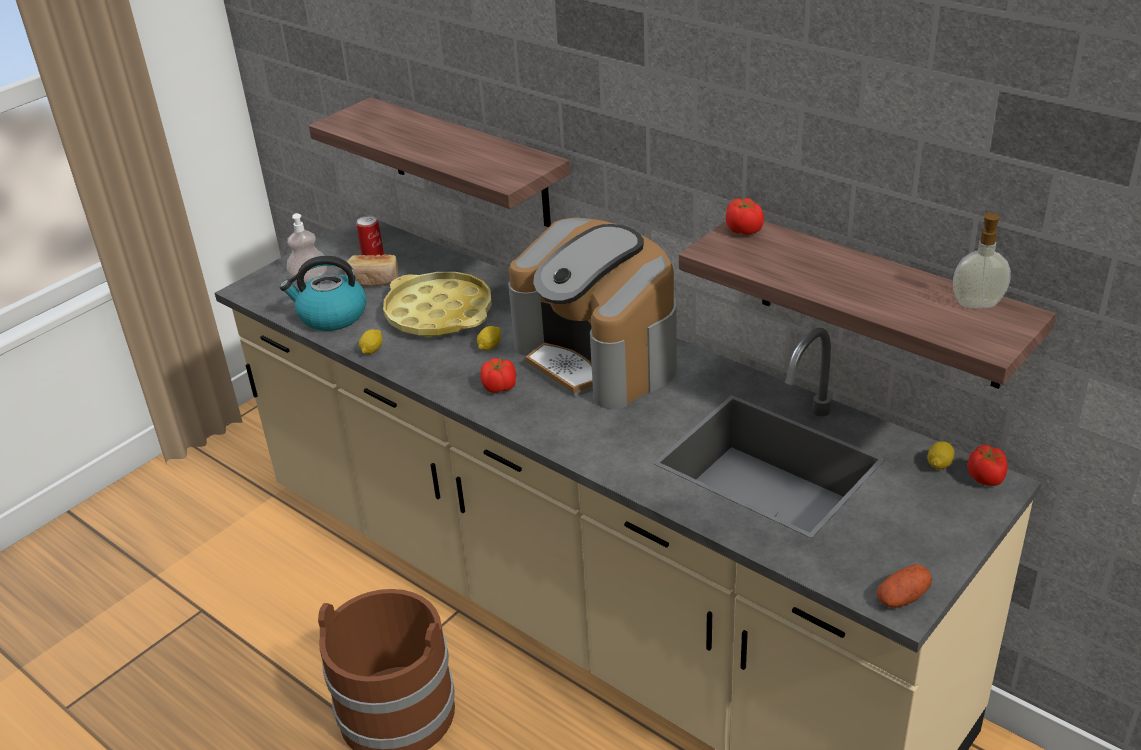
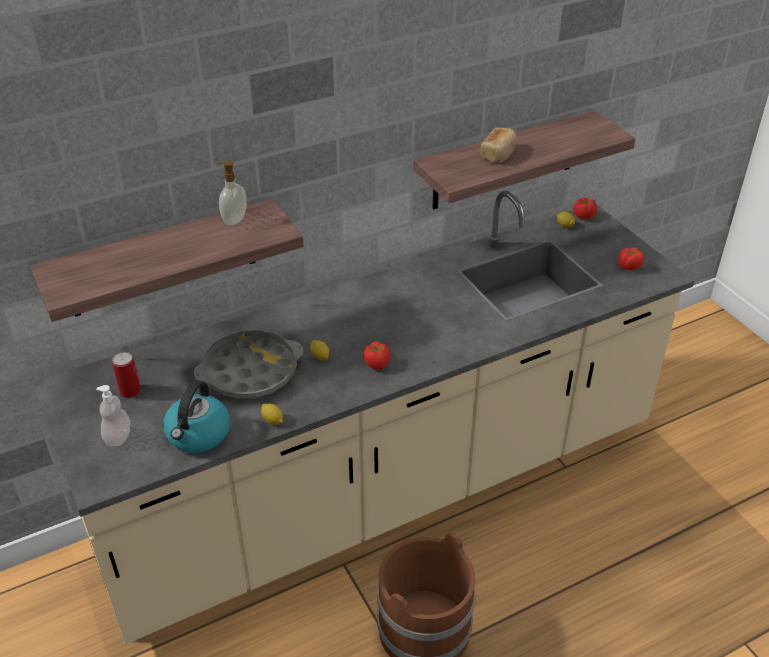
camera: 70 degrees left, 5 degrees up
bread [344,254,398,286] -> bread moved to [480,128,517,163]
yellow tray [383,272,492,337] -> grey tray [194,330,304,399]
coffee machine [508,218,677,409] -> none
tomato [726,198,764,235] -> tomato moved to [618,247,644,271]
potato [877,564,932,608] -> none
soap dispenser [953,211,1011,309] -> soap dispenser moved to [217,161,247,226]

